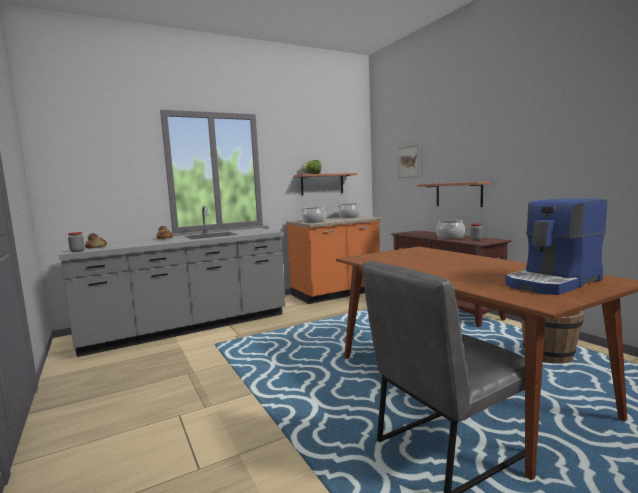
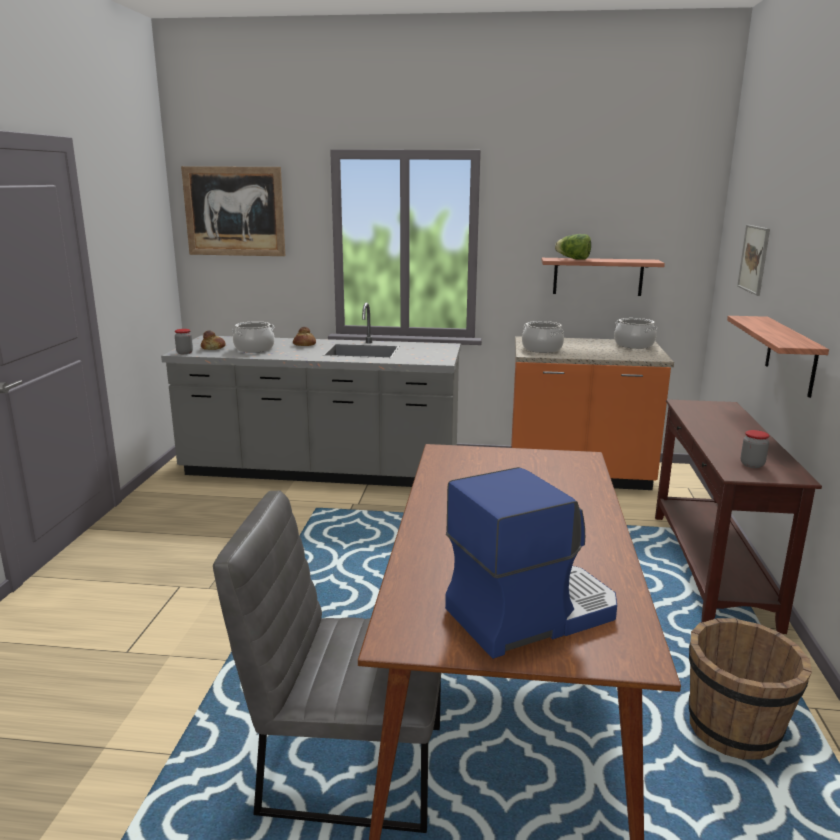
camera: 35 degrees right, 10 degrees up
cooking pot [436,220,465,239] -> cooking pot moved to [231,321,275,353]
coffee machine [505,199,607,295] -> coffee machine turned 150 degrees clockwise [445,467,617,659]
none -> picture [181,166,285,256]

